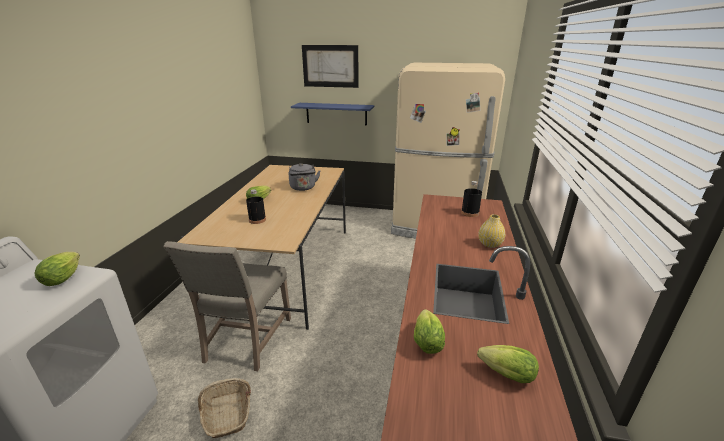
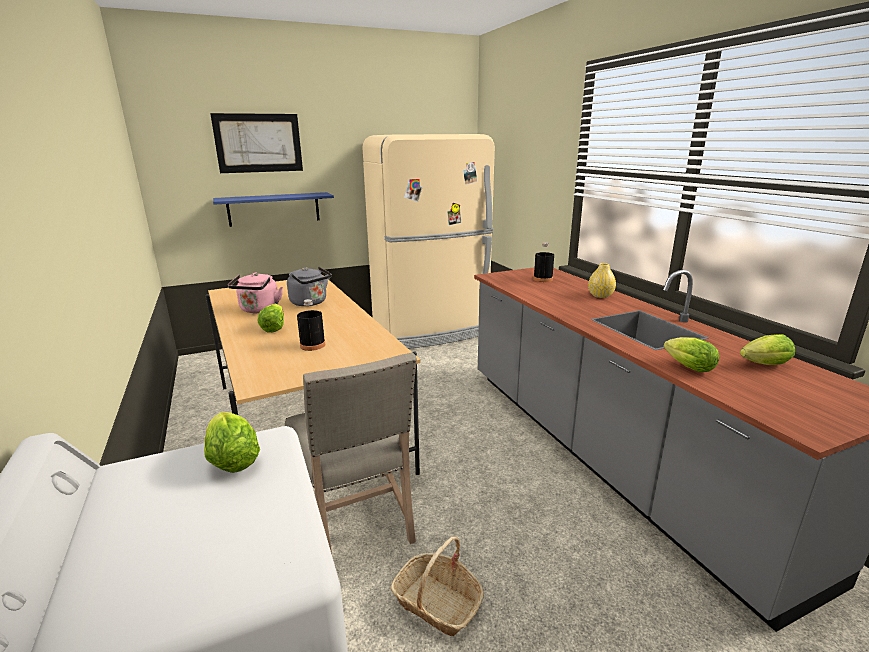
camera: 35 degrees left, 5 degrees down
none -> pink kettle [228,273,283,313]

